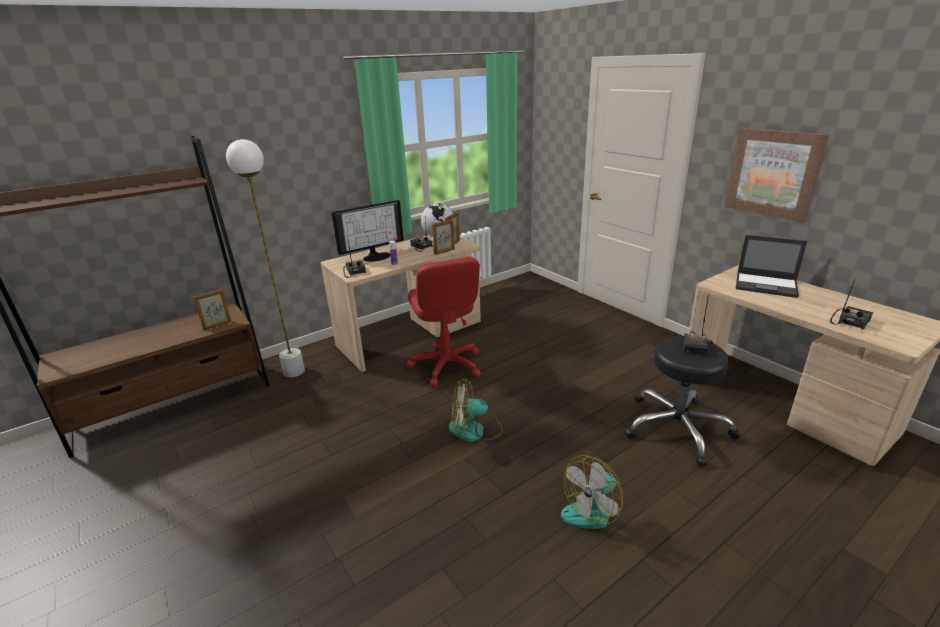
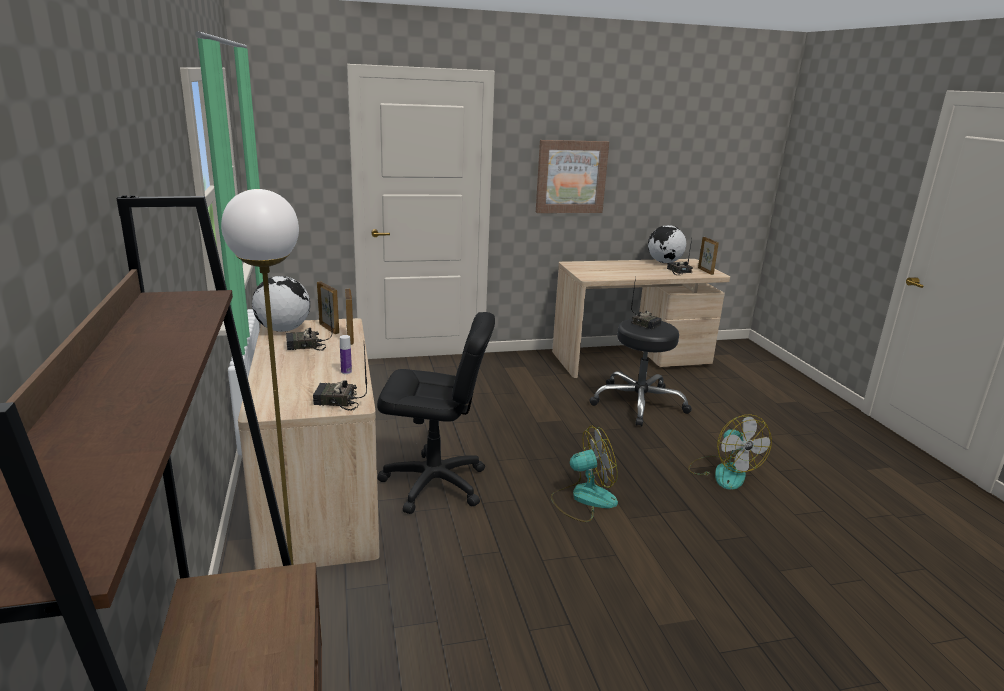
camera: 70 degrees left, 5 degrees down
picture frame [193,289,232,330] -> picture frame moved to [698,237,719,275]
monitor [331,200,404,262] -> none
red office chair [407,257,481,387] -> black office chair [377,312,495,514]
fan [449,378,503,442] -> fan turned 120 degrees counterclockwise [551,426,618,522]
laptop [736,235,807,298] -> none
none -> globe [648,225,686,263]

